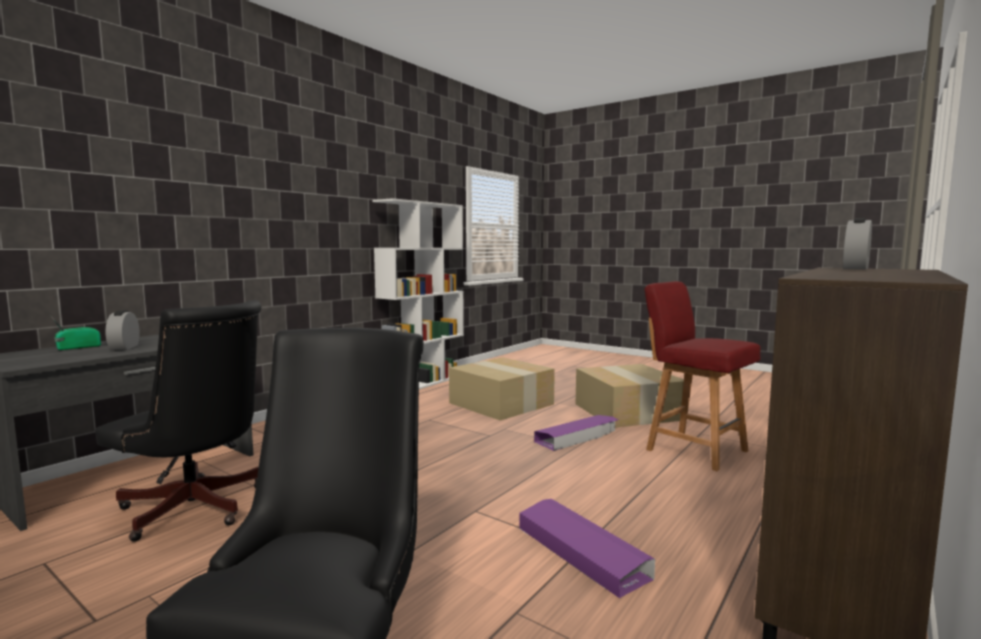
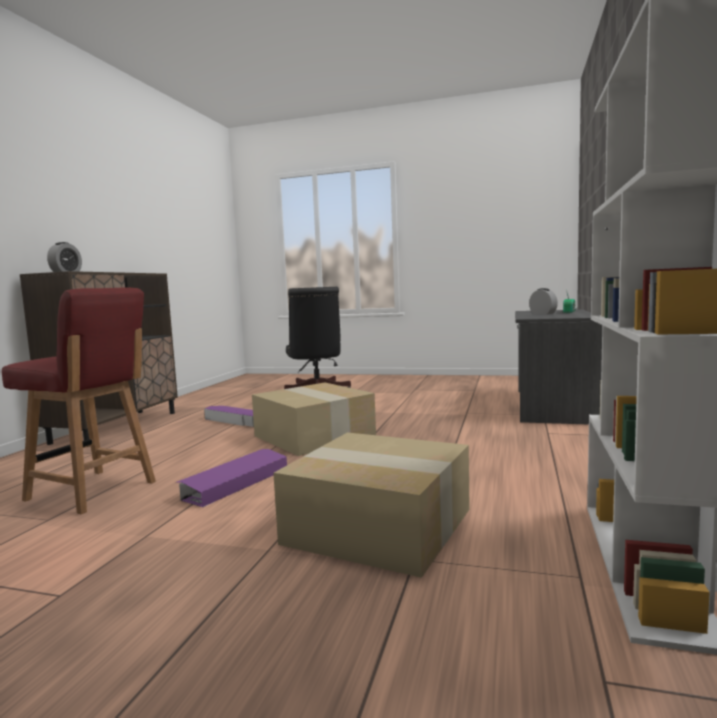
camera: 160 degrees right, 0 degrees up
black office chair [95,300,261,542] -> none
cardboard box [576,364,684,428] -> cardboard box moved to [252,383,376,456]

